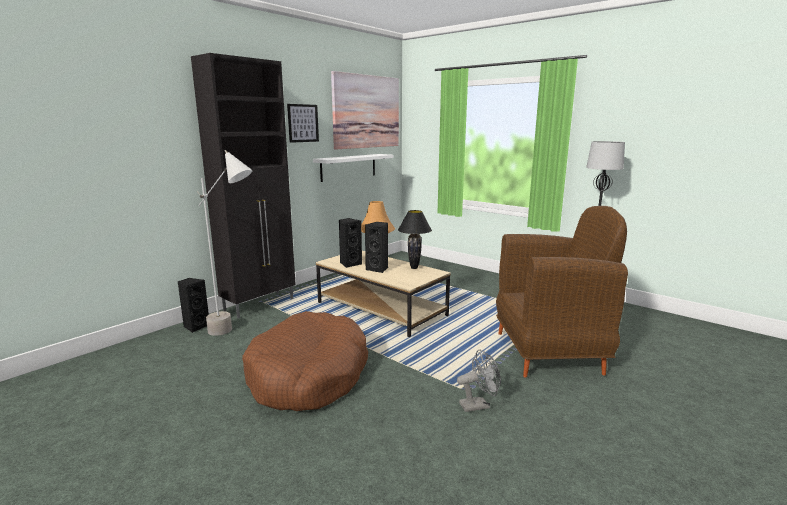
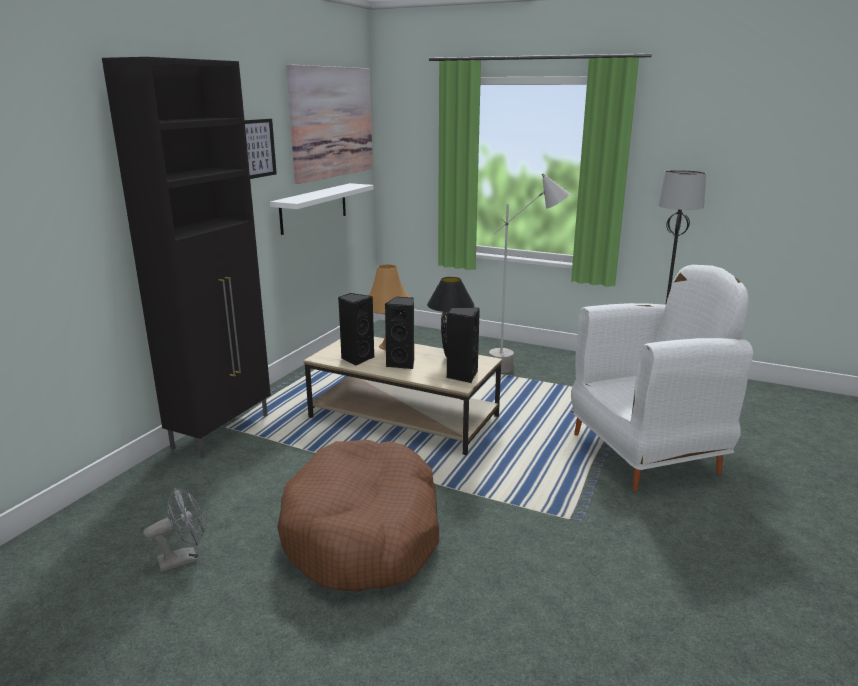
camera: 15 degrees left, 5 degrees up
black speaker [178,278,209,333] -> black speaker moved to [447,307,480,383]
grey floor lamp [199,150,252,336] -> grey floor lamp moved to [489,174,570,373]
grey fan [457,350,501,412] -> grey fan moved to [143,488,204,572]
brown armchair [496,206,628,378] -> white armchair [571,265,753,491]

